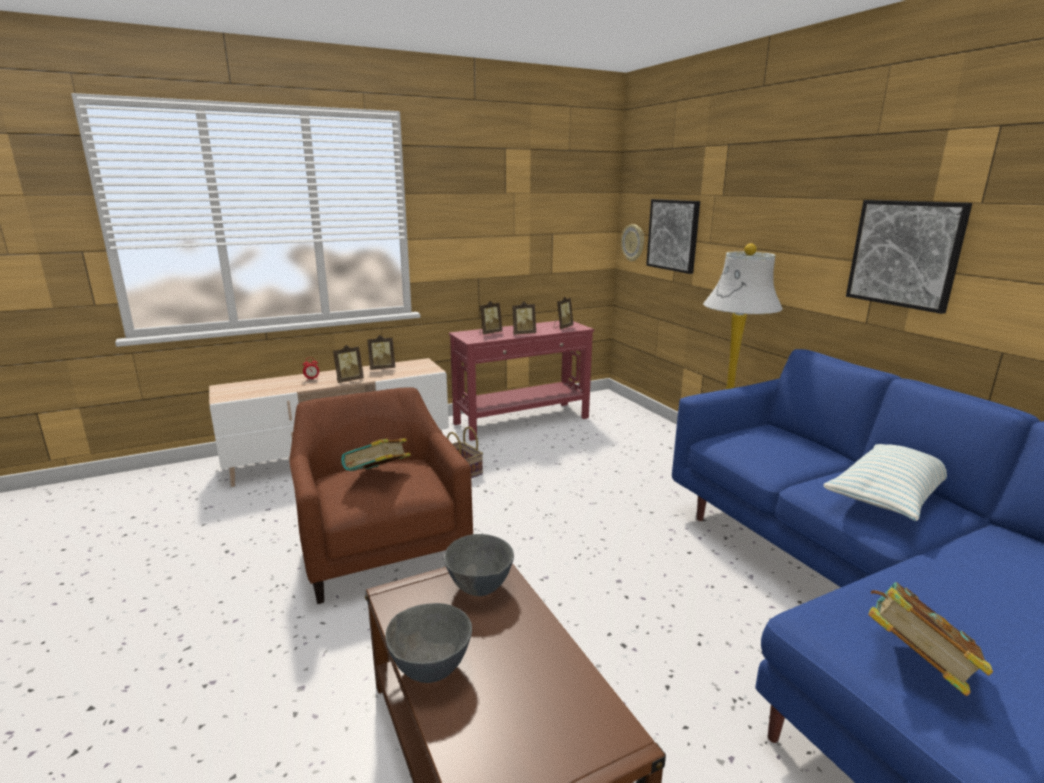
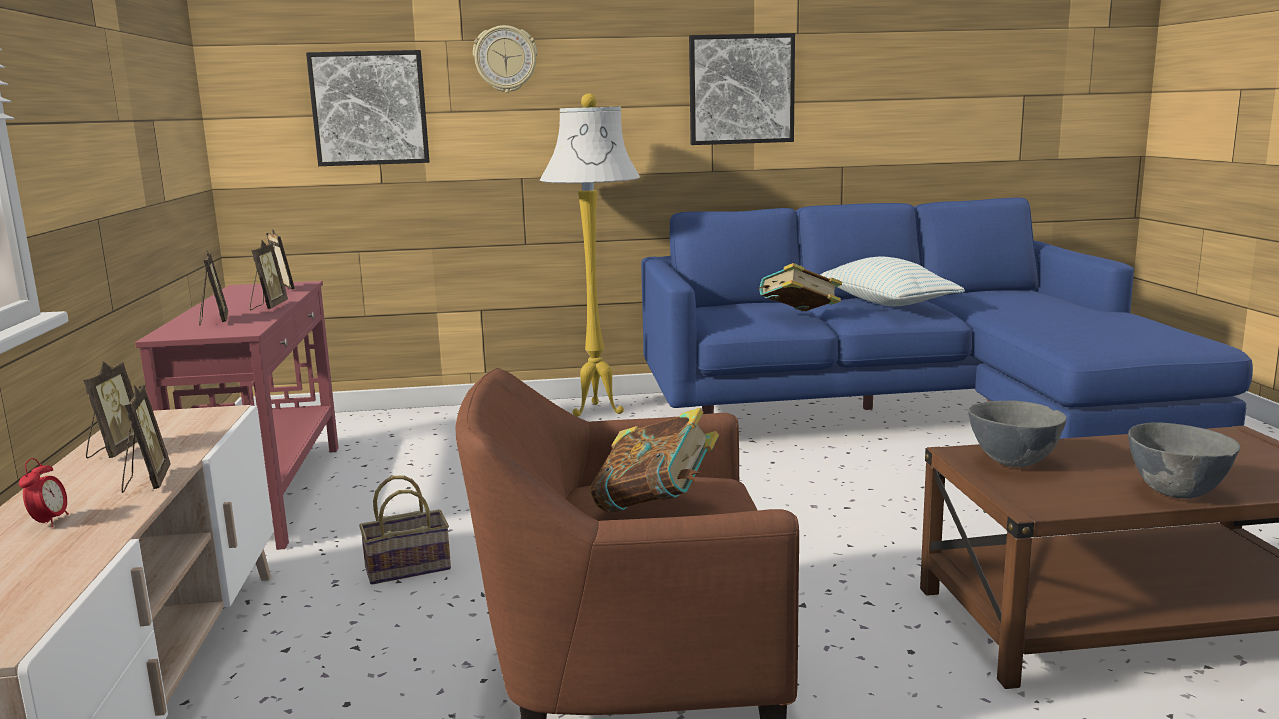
camera: 70 degrees left, 5 degrees down
wall clock [621,224,644,262] -> wall clock moved to [473,25,538,93]
book [868,582,993,696] -> book moved to [758,263,842,311]

